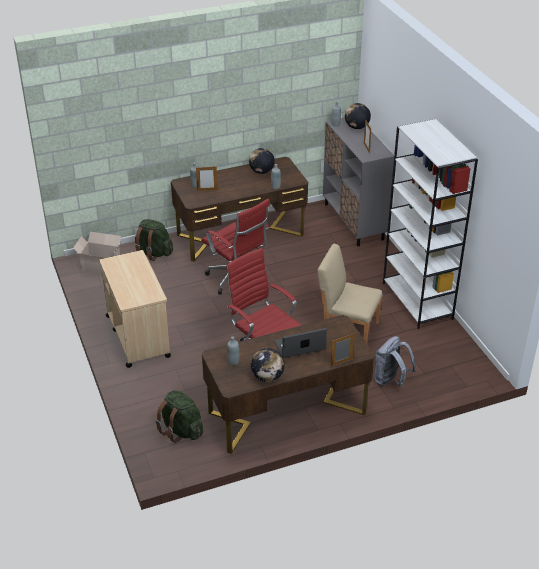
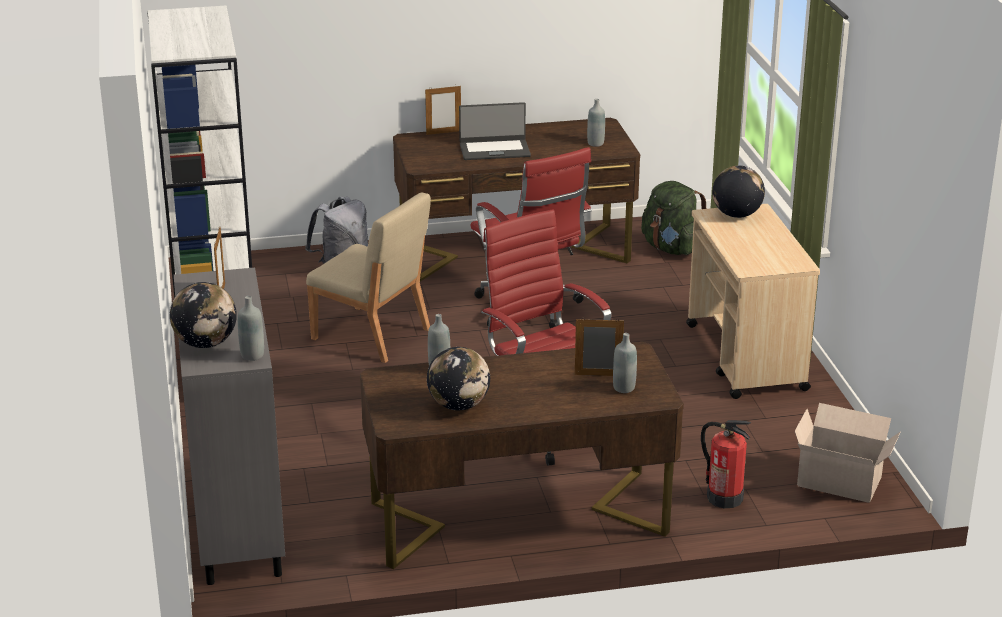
camera: 170 degrees left, 10 degrees down
green backpack [135,219,173,261] -> fire extinguisher [701,420,751,508]
globe [251,348,285,382] -> globe moved to [712,166,765,218]

